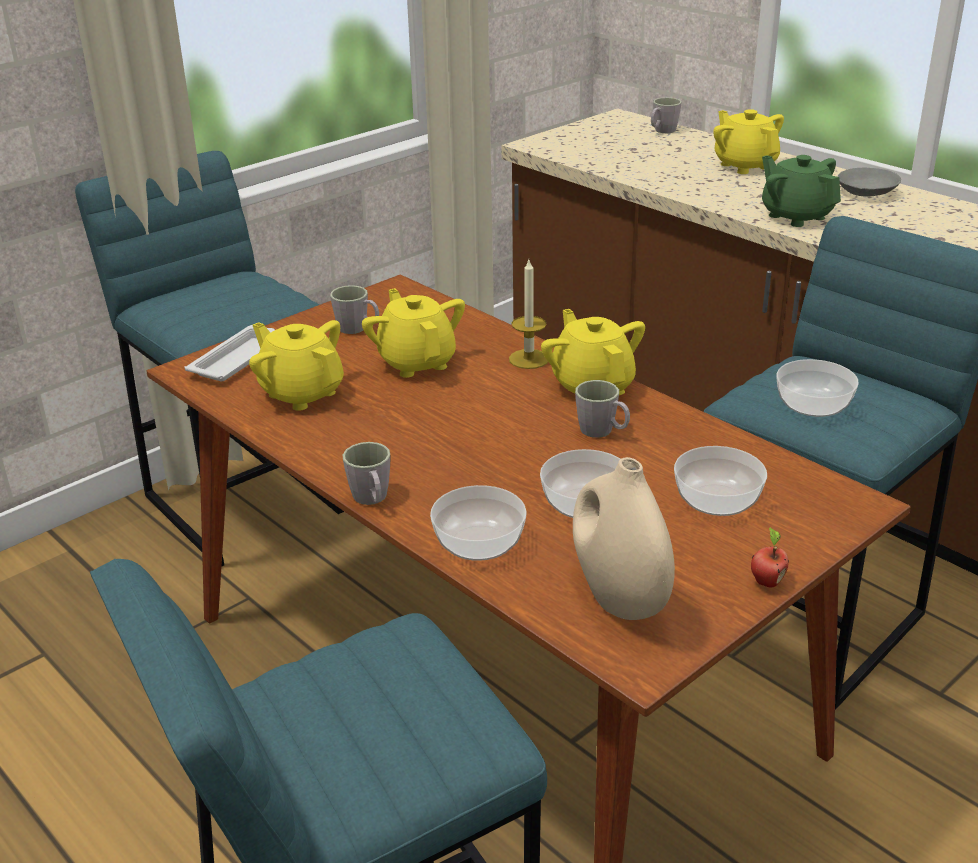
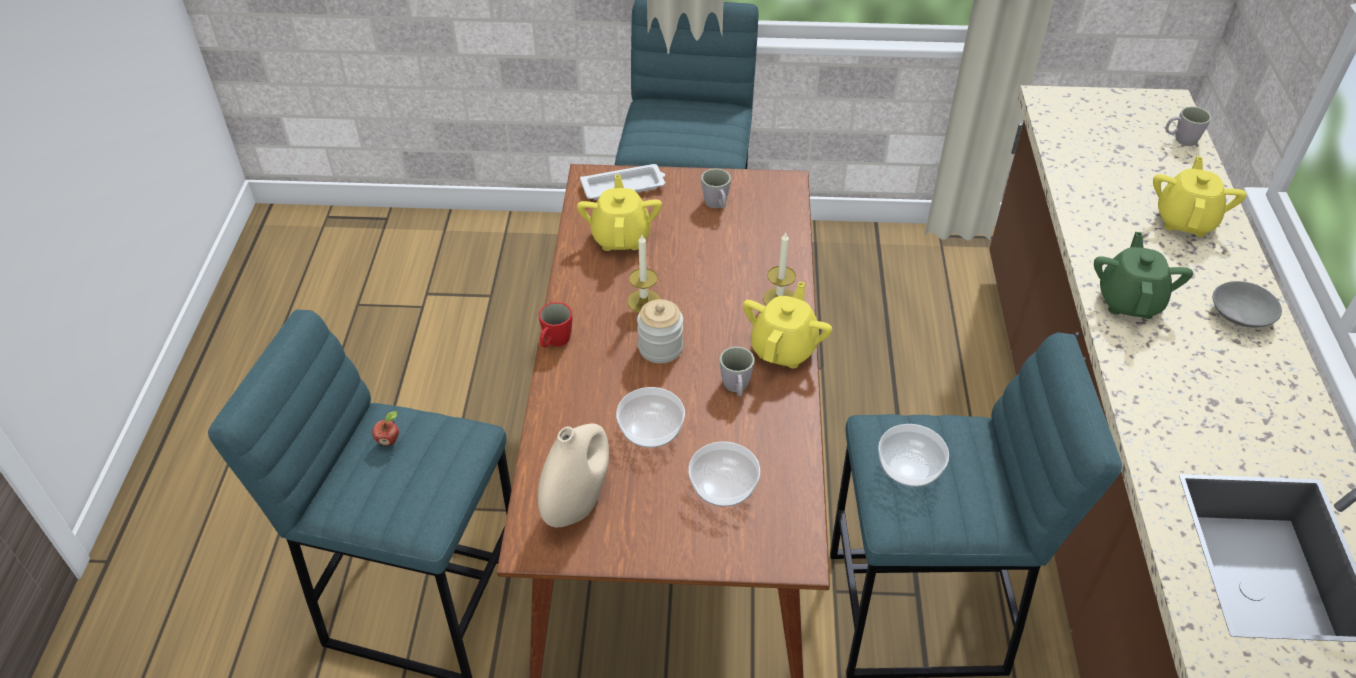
camera: 45 degrees right, 15 degrees up
grey mug [343,442,390,505] -> red mug [539,302,572,347]
yellow teapot [362,288,465,378] -> none
bowl [430,485,527,561] -> none
apple [751,527,789,588] -> apple moved to [372,411,399,446]
none -> candle [627,235,660,313]
none -> jar [637,299,683,363]

